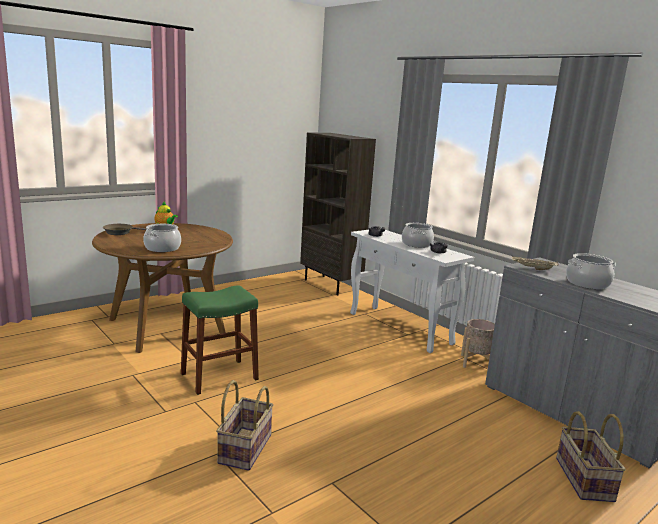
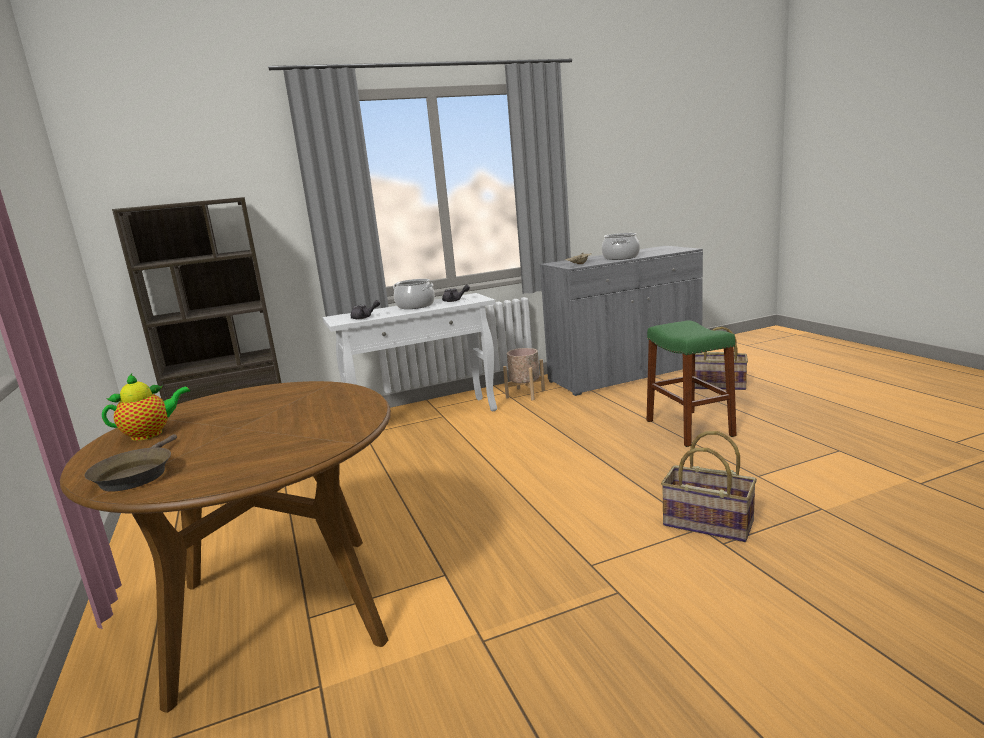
camera: 70 degrees left, 0 degrees up
cooking pot [143,224,181,252] -> none
green stool [181,285,259,395] -> green stool moved to [647,320,737,447]

